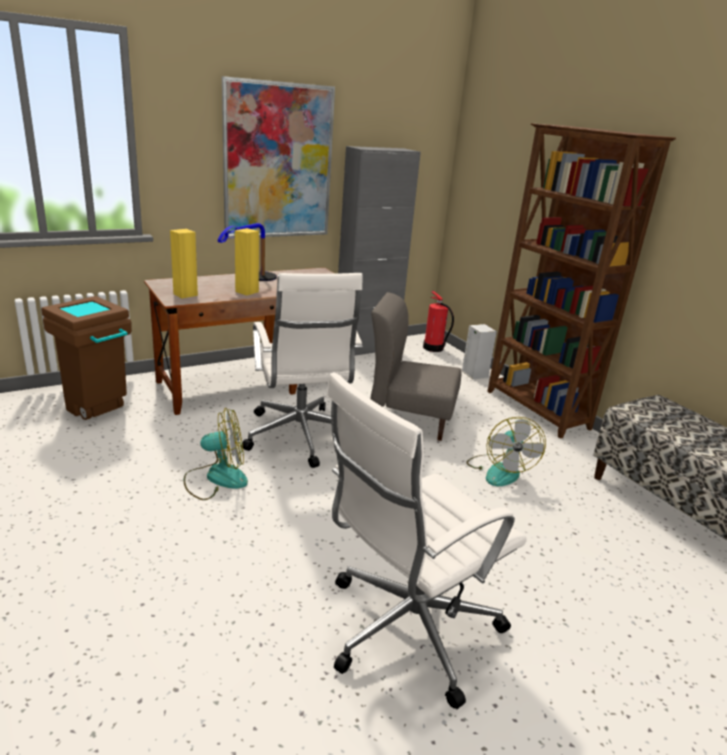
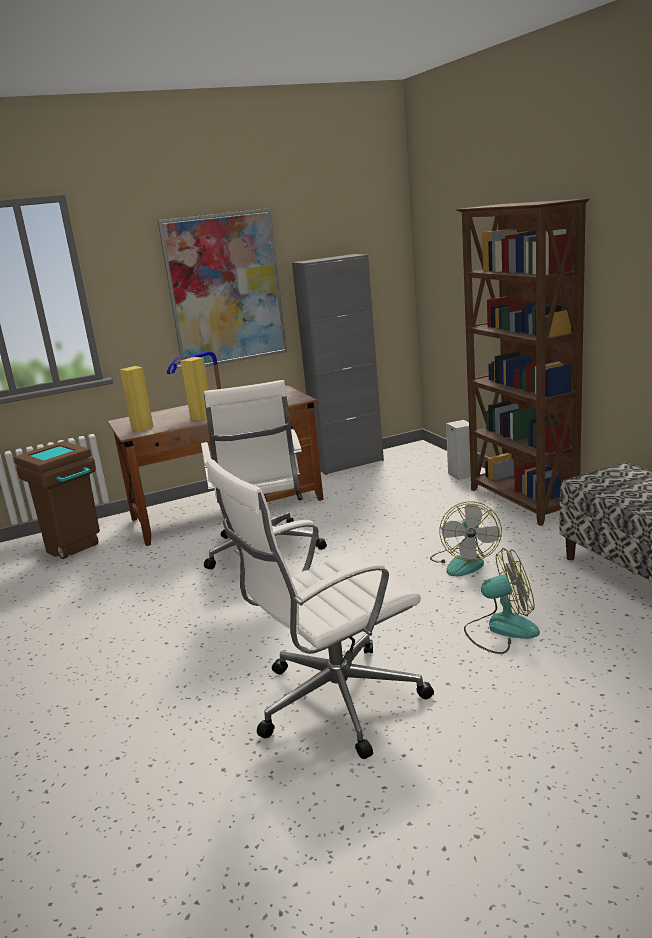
camera: 10 degrees right, 5 degrees down
fan [184,408,248,500] -> fan moved to [464,548,540,654]
grey chair [370,292,462,441] -> none
fire extinguisher [423,291,454,352] -> none

